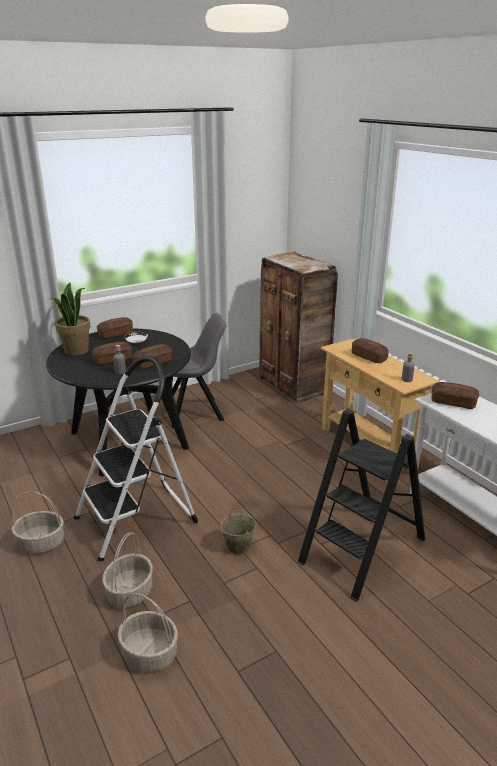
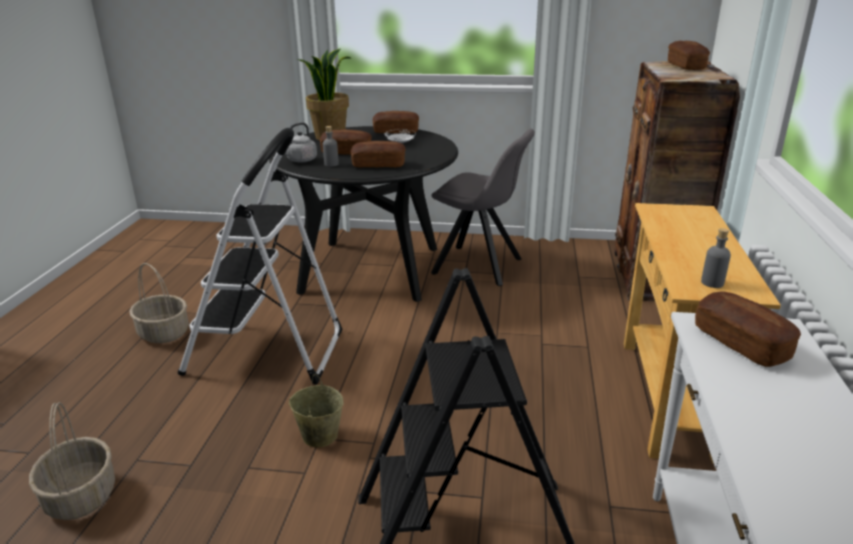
camera: 40 degrees right, 0 degrees up
basket [102,532,153,608] -> none
bread [352,338,388,363] -> bread moved to [668,41,710,70]
none -> grey kettle [284,122,317,163]

